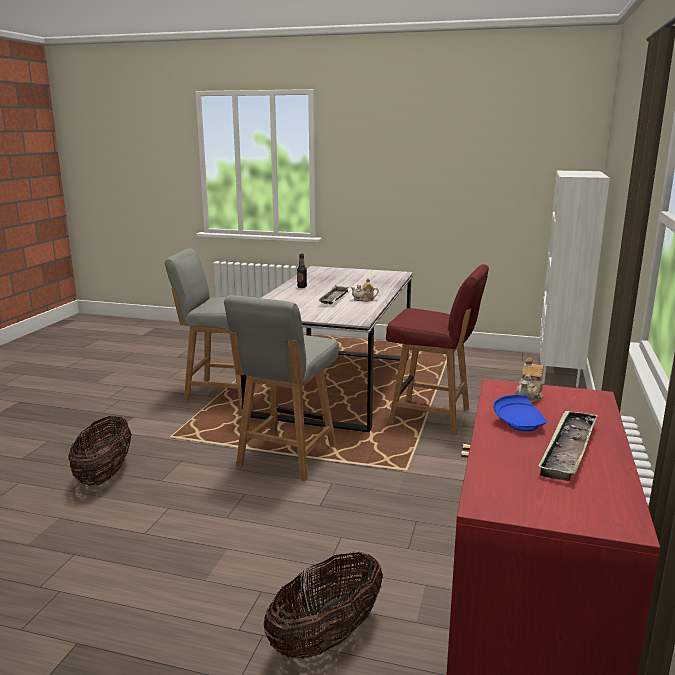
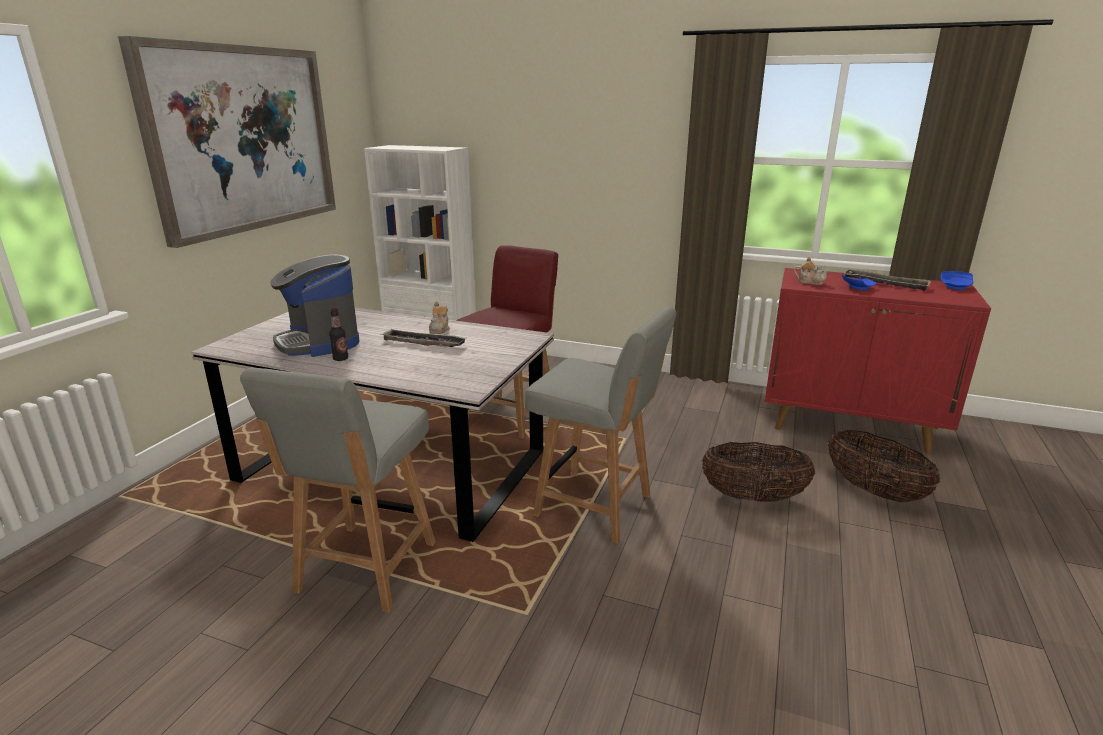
camera: 85 degrees left, 5 degrees up
basket [68,416,132,486] -> basket moved to [702,442,815,502]
none -> picture [118,36,336,248]
none -> coffee machine [270,254,360,357]
none -> blue plate [941,271,973,290]

